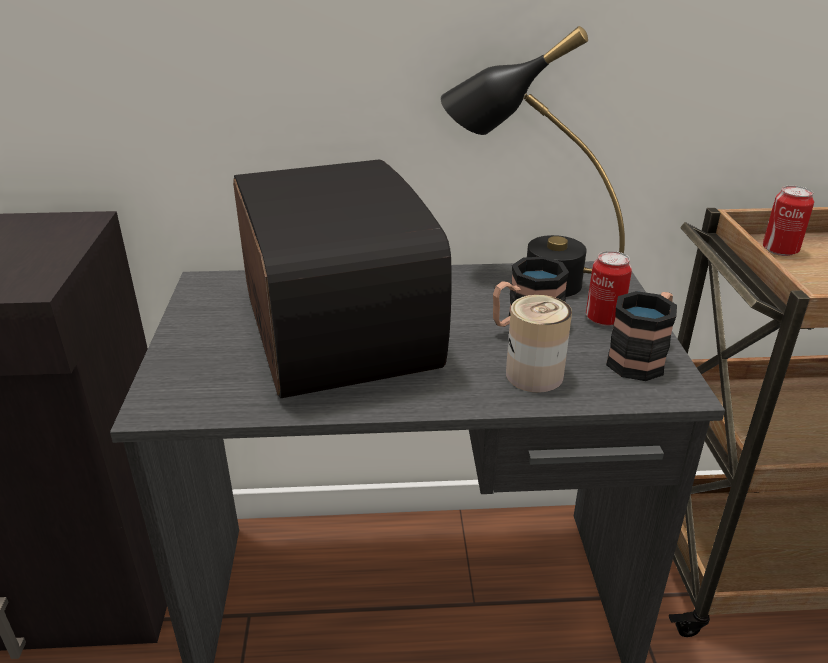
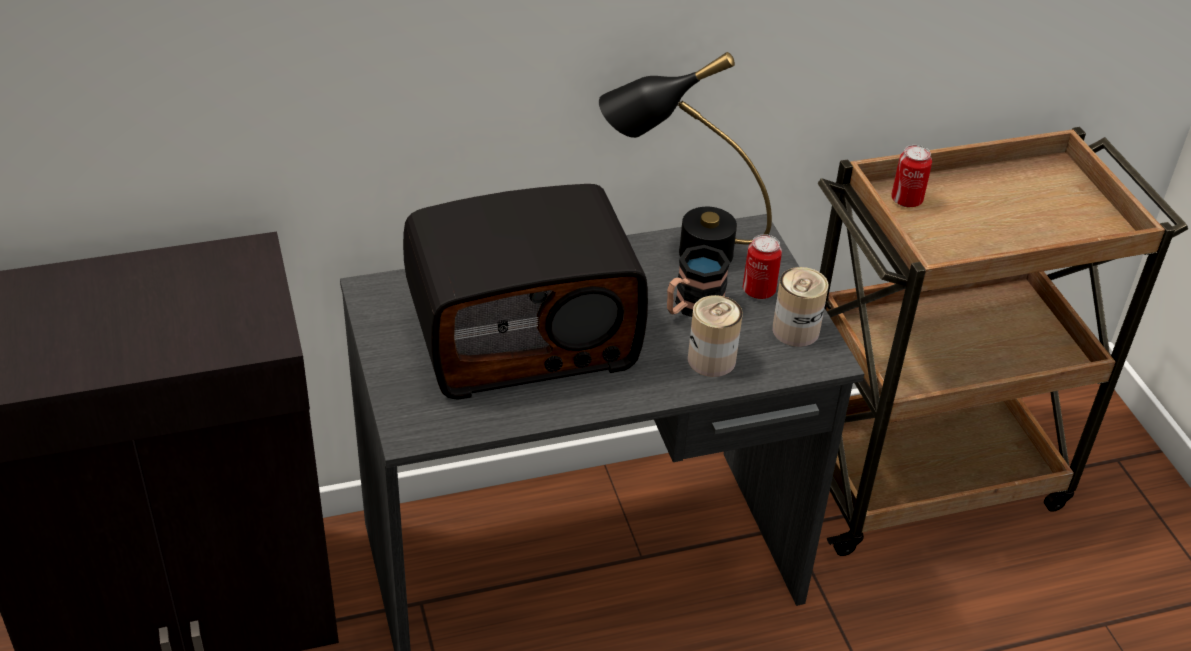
camera: 15 degrees left, 10 degrees up
radio [233,159,452,398] -> radio turned 105 degrees clockwise [403,184,648,400]
mug [606,291,677,381] -> can [772,267,828,347]

